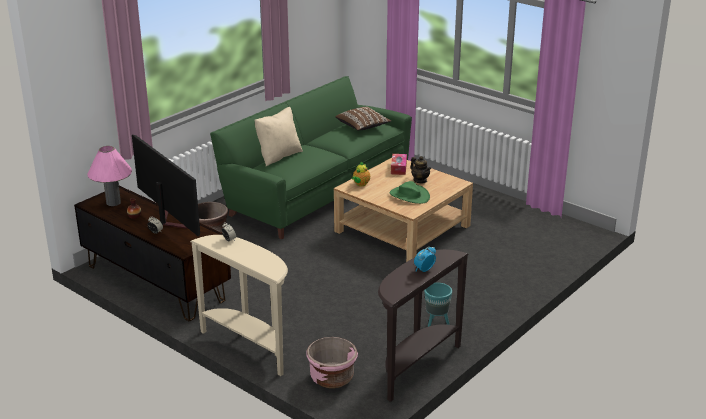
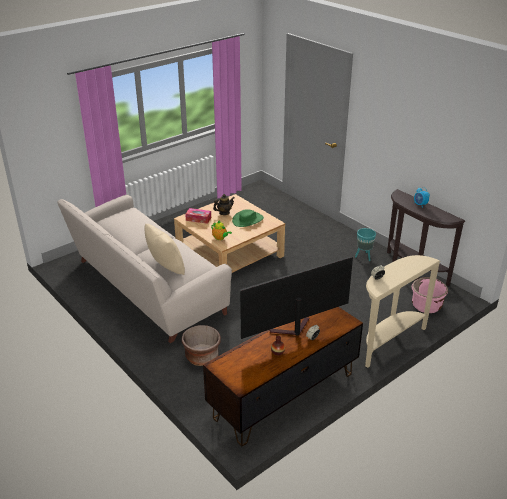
camera: 80 degrees left, 5 degrees up
pink table lamp [87,146,132,206] -> none
green sofa [210,76,412,240] -> beige sofa [57,195,232,343]
brown pillow [335,107,391,131] -> none

